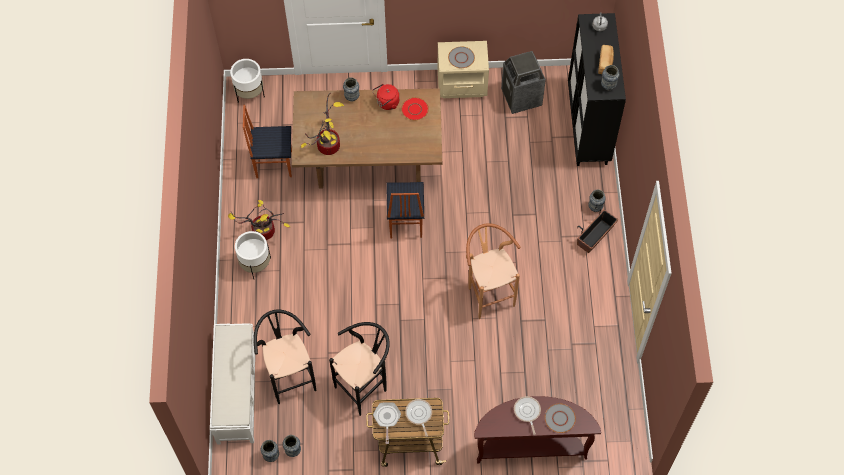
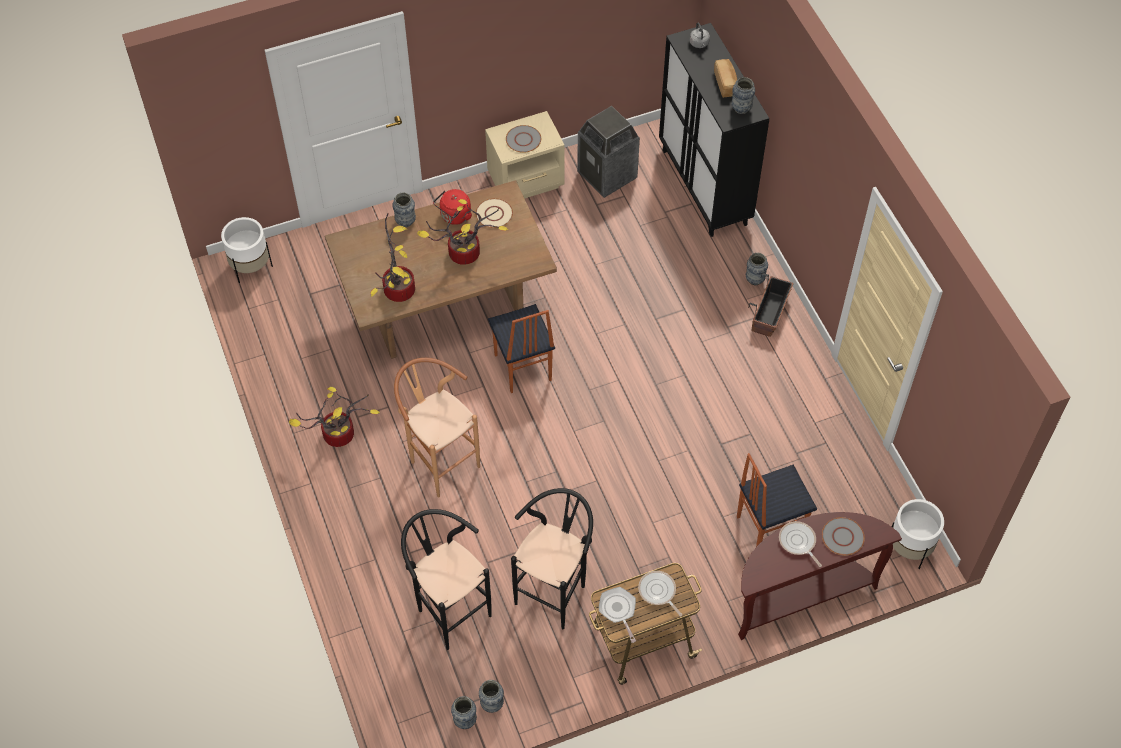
camera: 20 degrees left, 5 degrees down
white bench [210,323,255,445] -> none
white planter [235,231,271,279] -> white planter moved to [892,499,944,569]
chair [243,105,292,178] -> chair moved to [737,453,817,547]
red plate [401,97,429,120] -> beige plate [475,198,513,228]
brown stool [466,223,521,319] -> brown stool moved to [394,358,480,498]
none -> potted plant [417,199,508,265]

